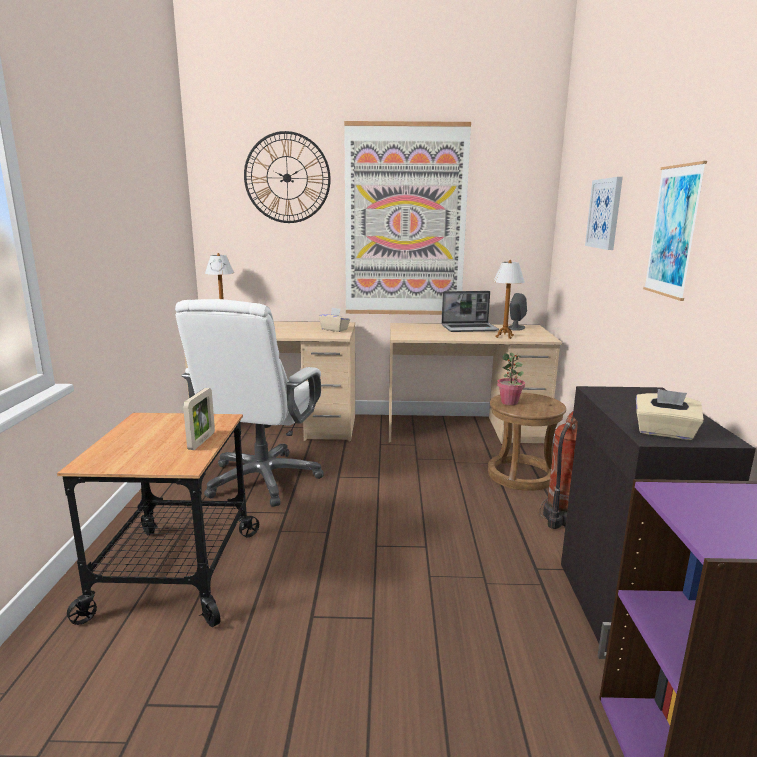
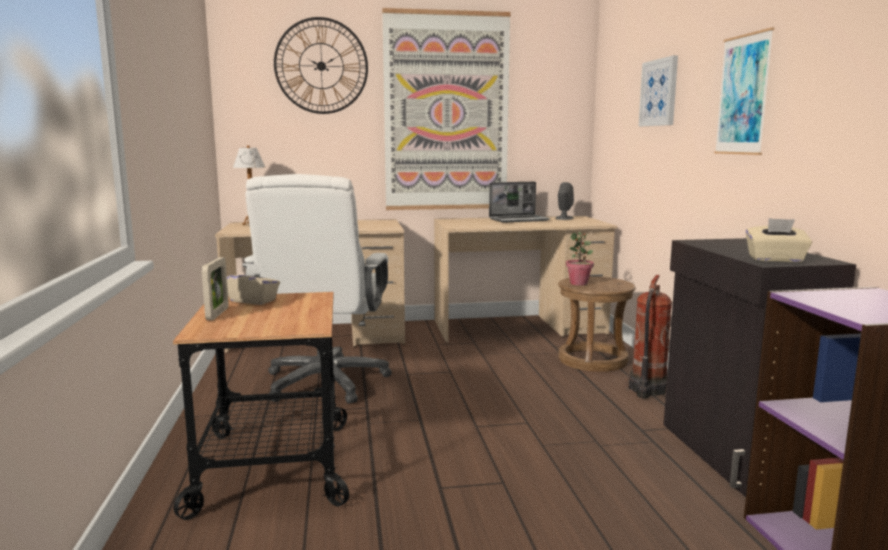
camera: 10 degrees left, 5 degrees down
picture frame [183,388,215,450] -> picture frame moved to [202,257,229,320]
beige tissue box [319,308,350,332] -> beige tissue box moved to [227,263,280,305]
table lamp [493,260,525,339] -> none

